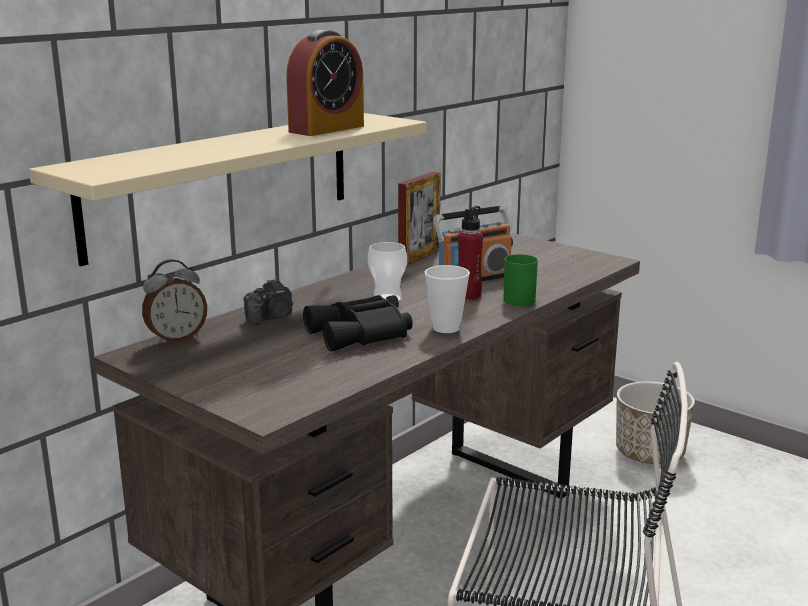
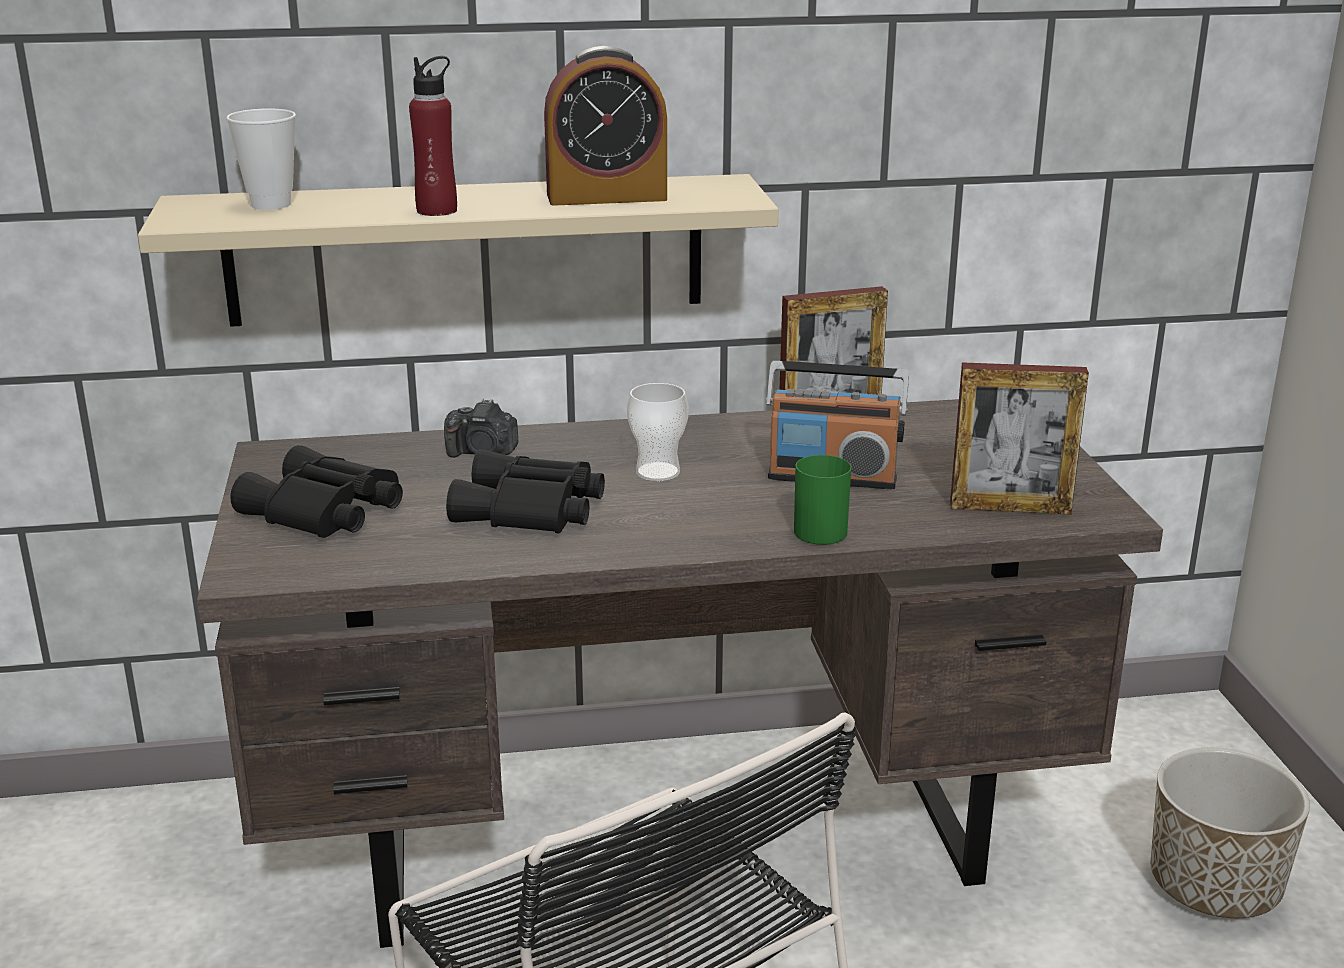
camera: 40 degrees right, 5 degrees up
alarm clock [142,259,207,344] -> none
cup [425,265,470,333] -> cup moved to [226,108,296,210]
red bottle [458,206,483,300] -> red bottle moved to [409,56,457,216]
none -> black binoculars [231,445,403,538]
none -> picture frame [950,362,1089,515]

